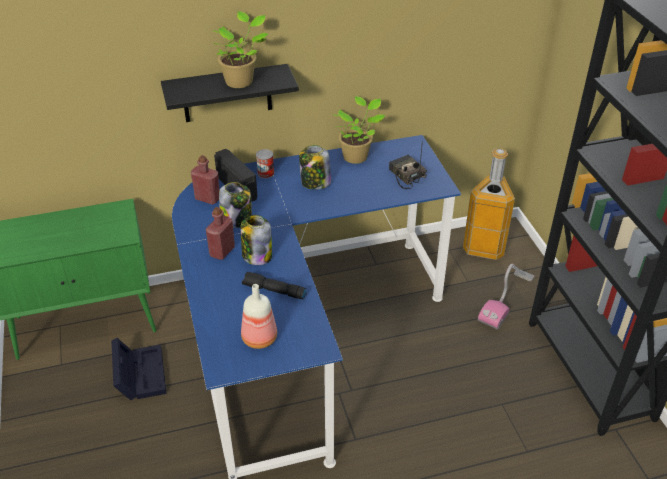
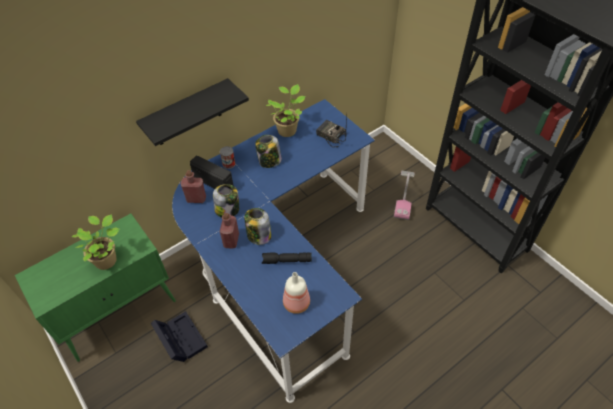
camera: 20 degrees left, 10 degrees up
potted plant [212,11,268,88] -> potted plant moved to [72,215,119,270]
trash can [463,148,515,260] -> none

